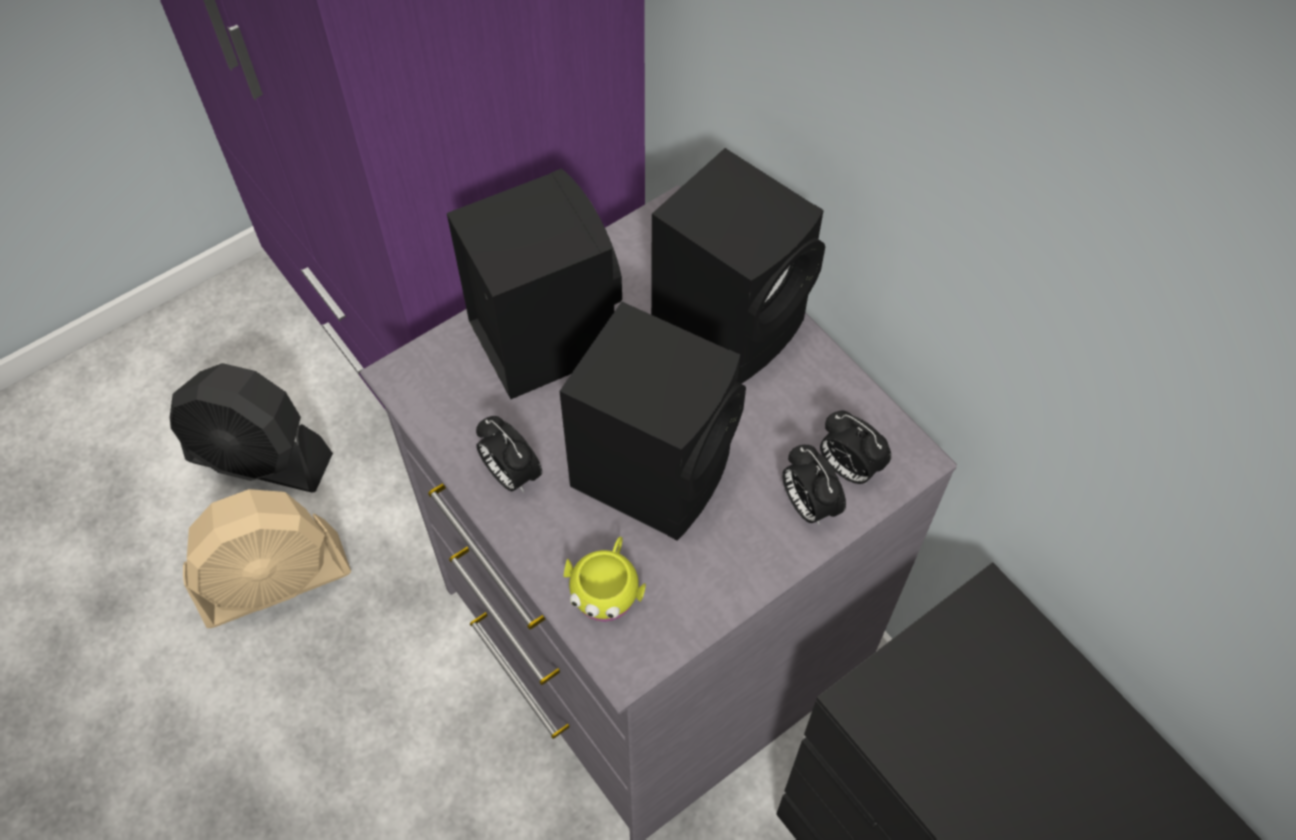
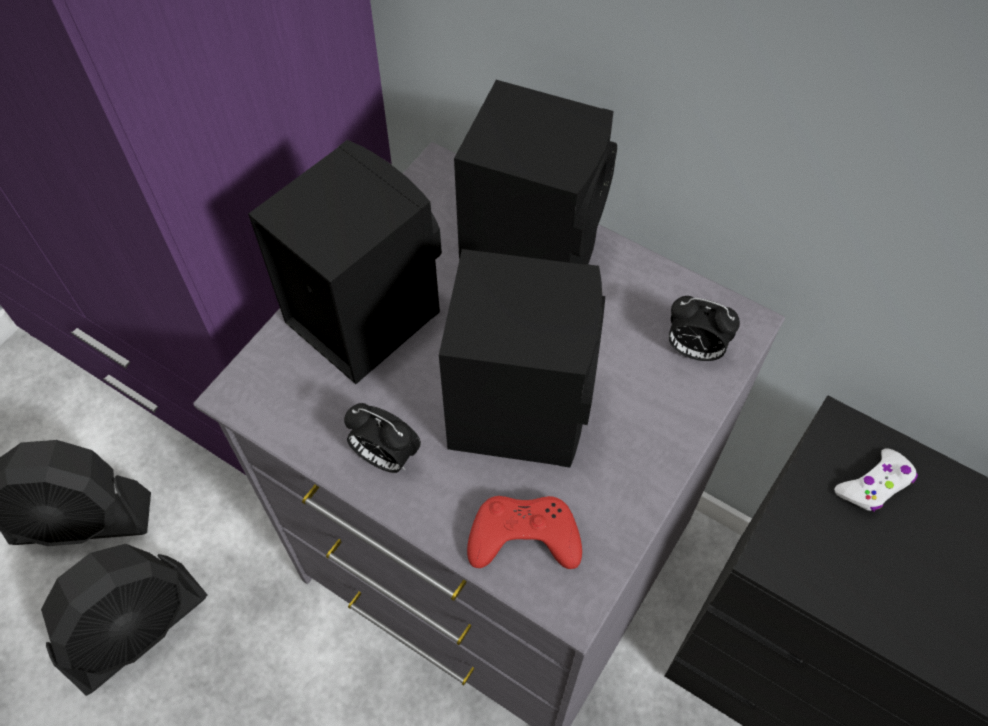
camera: 20 degrees left, 0 degrees up
beige fan [183,489,351,628] -> black fan [41,544,207,696]
yellow mug [563,537,646,622] -> red game controller [467,496,582,569]
alarm clock [782,445,846,526] -> none
none -> white game controller [834,448,918,512]

